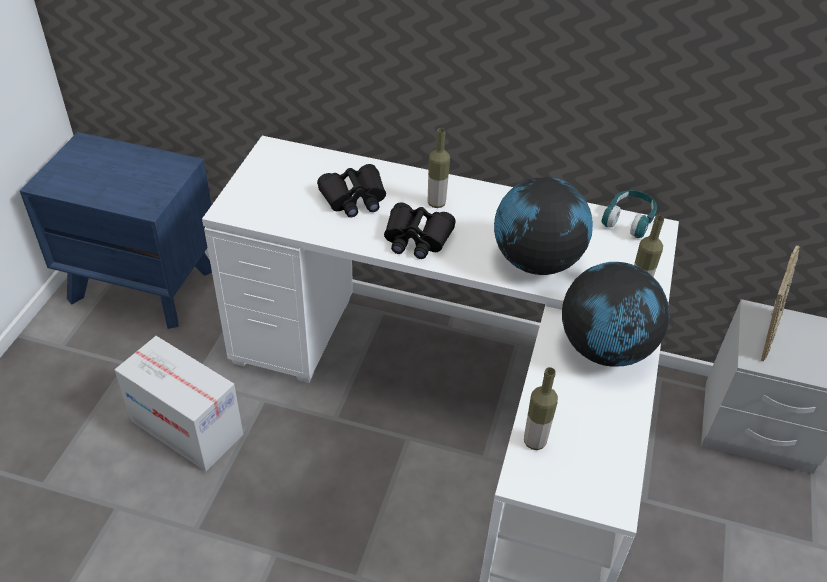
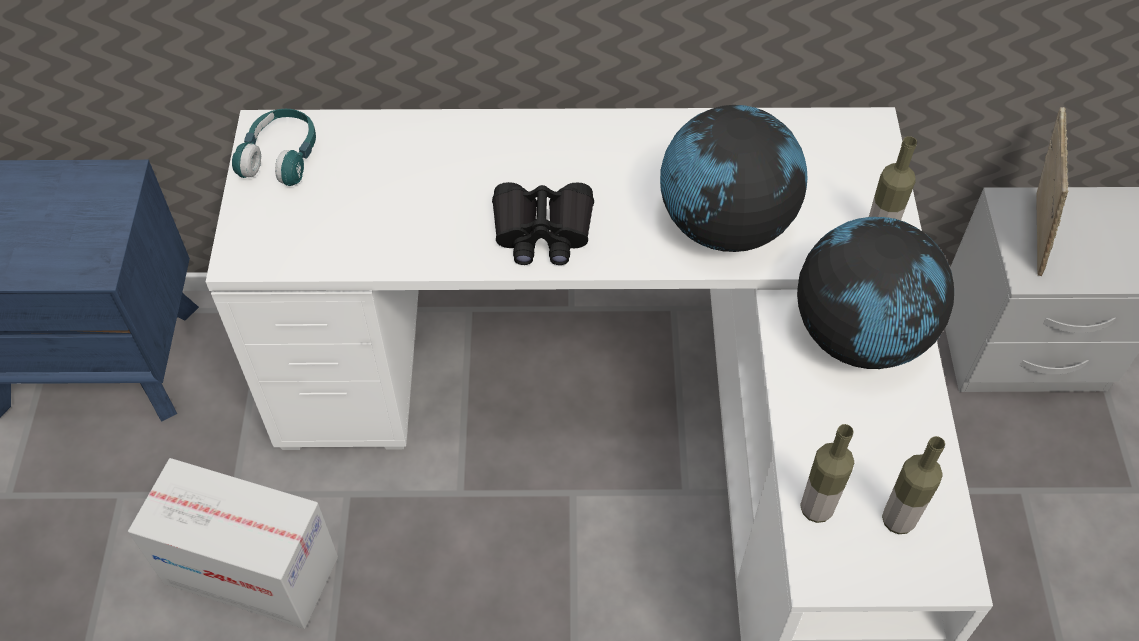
camera: 15 degrees left, 10 degrees up
black binoculars [317,164,386,217] -> none
bottle [428,128,450,208] -> bottle moved to [882,436,945,534]
turquoise headphones [602,190,657,238] -> turquoise headphones moved to [232,109,316,186]

